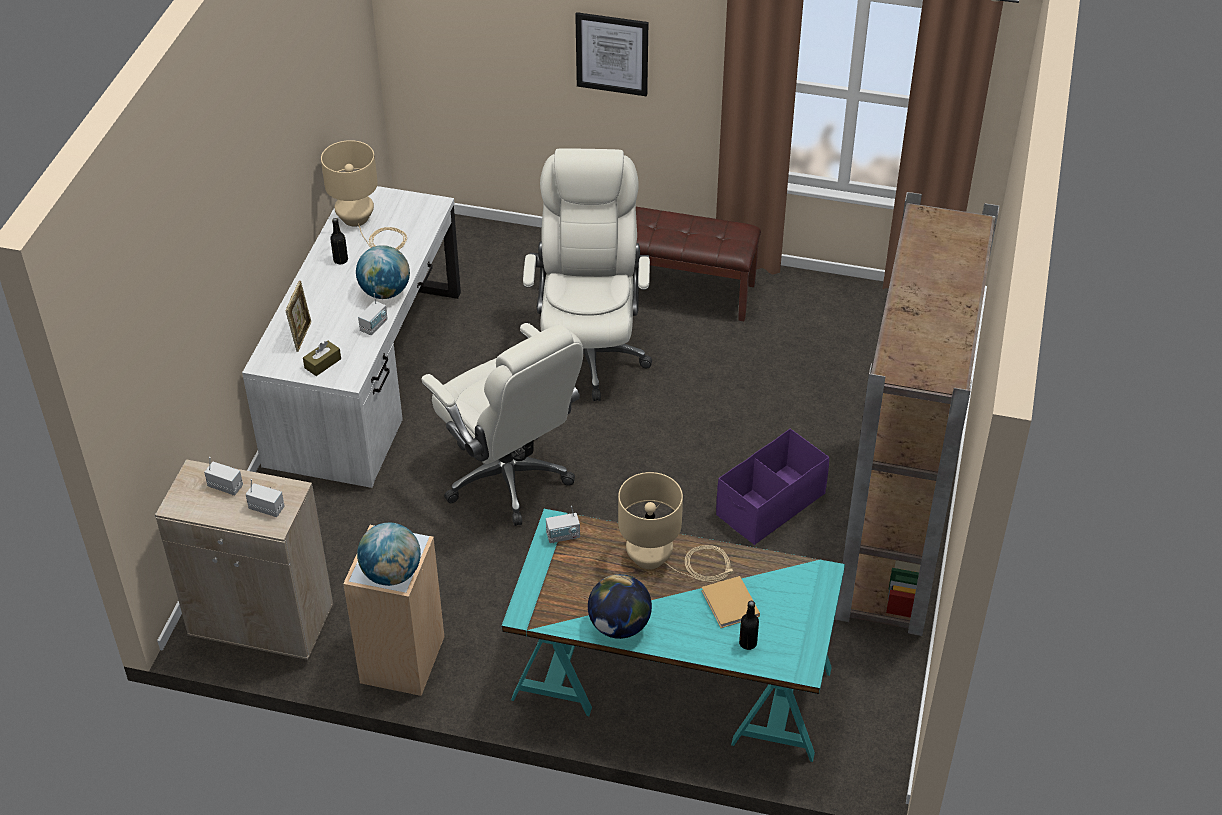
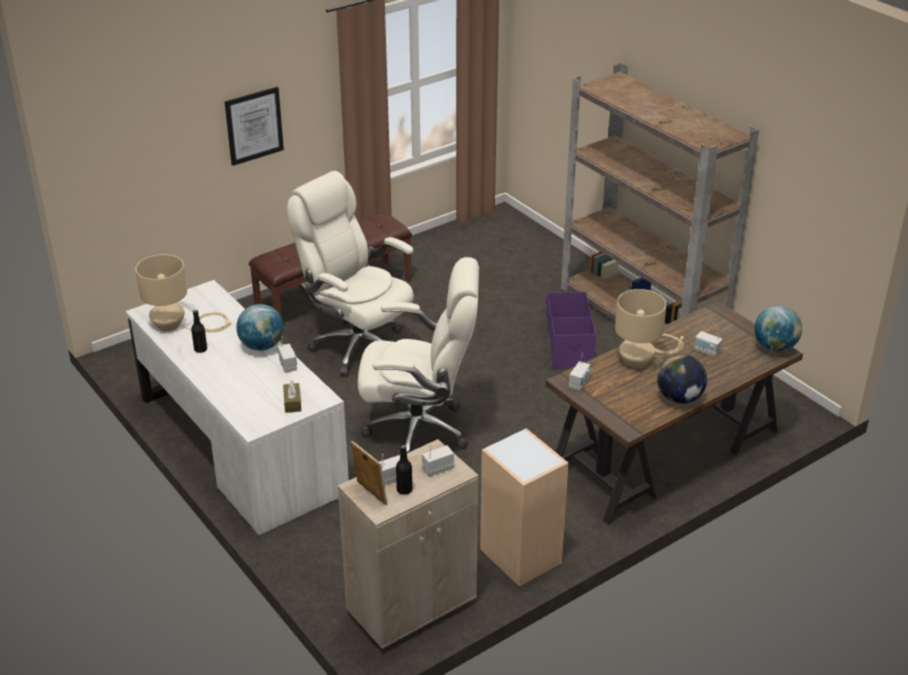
camera: 50 degrees left, 10 degrees down
picture frame [285,281,311,352] -> picture frame moved to [350,440,387,505]
globe [357,523,421,586] -> globe moved to [754,306,802,352]
turquoise desk [502,509,845,762] -> brown desk [546,301,803,525]
beige book [701,576,760,628] -> radio [694,328,723,358]
black bottle [739,601,759,650] -> black bottle moved to [396,445,412,495]

